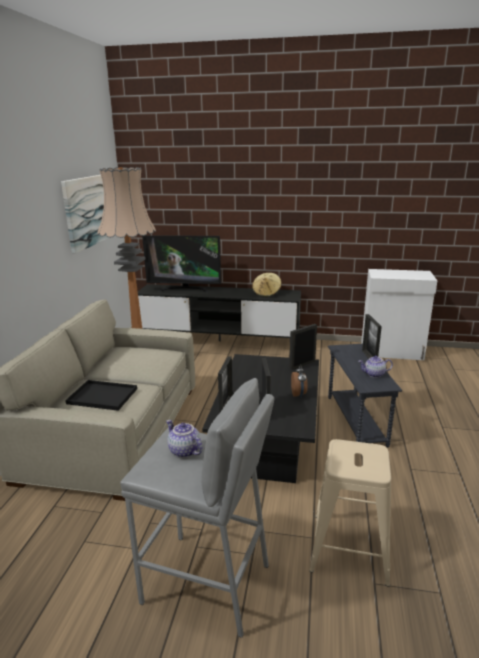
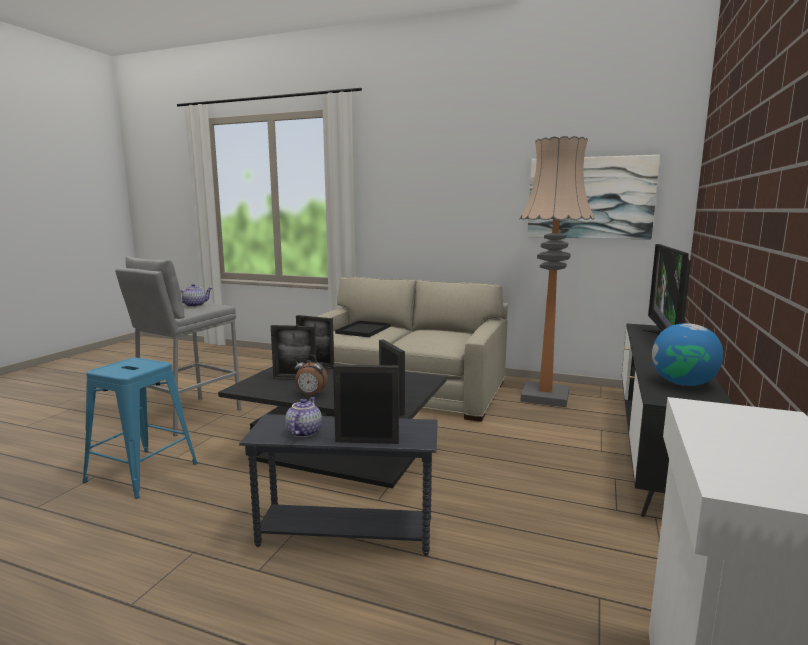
camera: 100 degrees right, 10 degrees down
beige hat [252,273,282,297] -> globe [652,323,723,386]
beige stool [309,439,391,587] -> blue stool [83,358,198,499]

